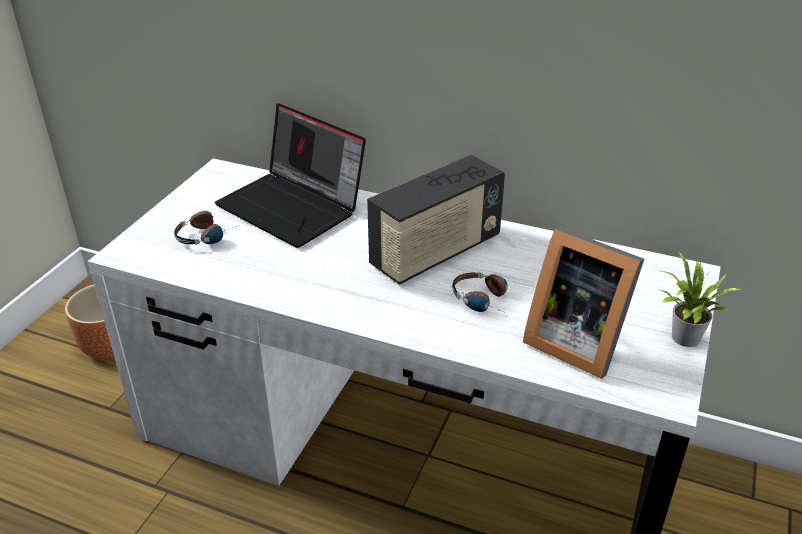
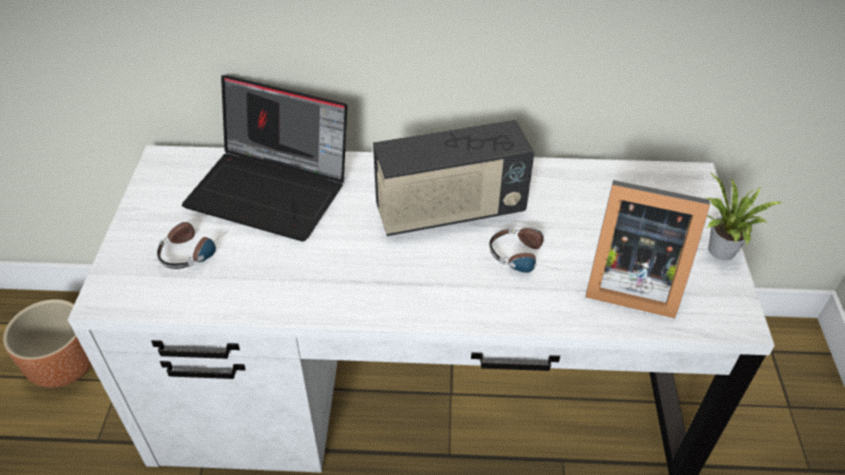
camera: 20 degrees left, 10 degrees up
radio [367,155,505,285] -> radio turned 45 degrees clockwise [373,120,534,236]

